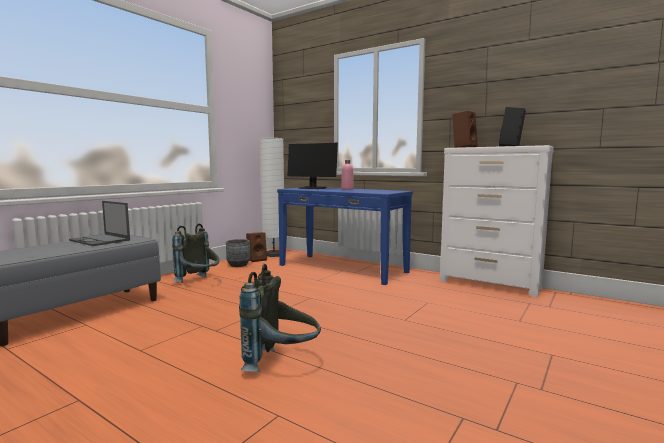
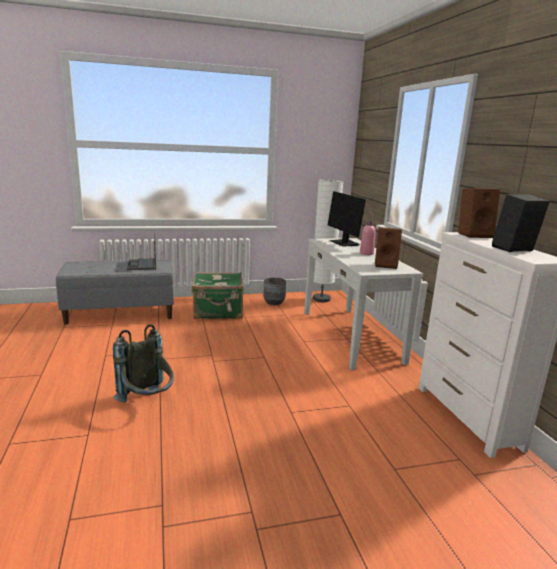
camera: 40 degrees right, 10 degrees up
grey backpack [172,224,220,283] -> green suitcase [192,272,244,319]
brown speaker [246,232,267,262] -> brown speaker moved to [375,227,402,269]
blue console table [277,188,413,285] -> white console table [304,238,423,370]

